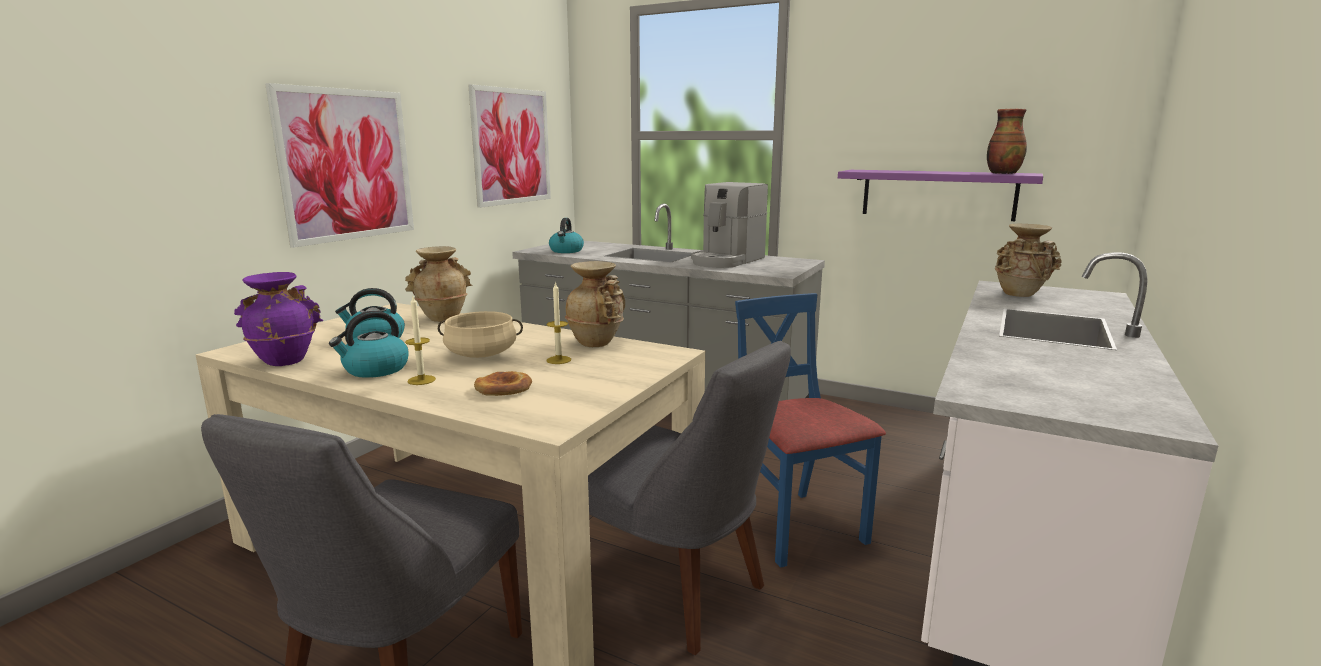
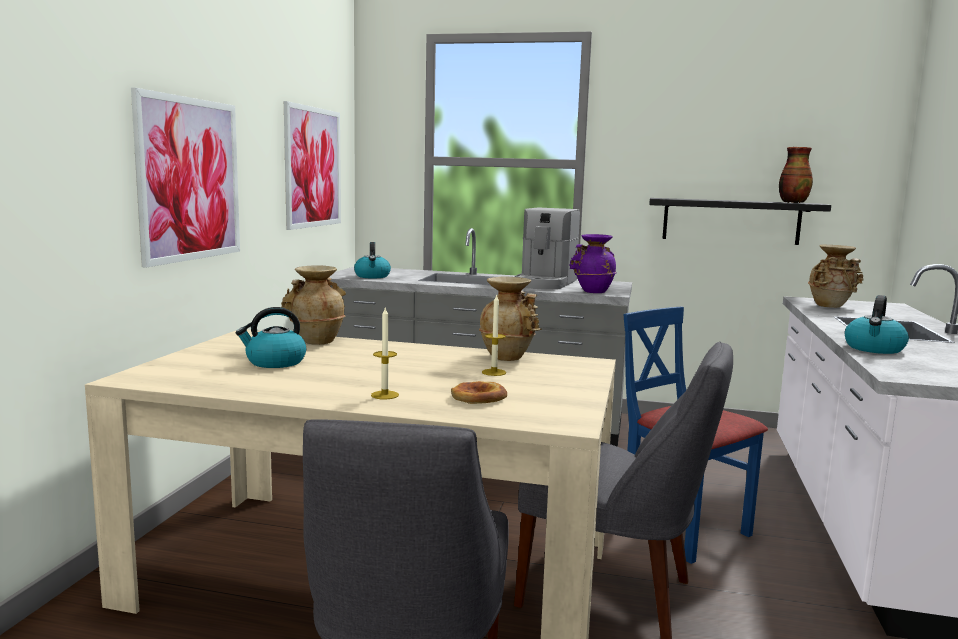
camera: 15 degrees left, 5 degrees down
purple vase [234,272,324,366] -> purple vase moved to [570,234,617,293]
kettle [329,311,409,378] -> kettle moved to [845,295,909,354]
beige cooking pot [438,311,523,358] -> none
purple shelf [838,170,1043,221] -> black shelf [649,198,831,245]

